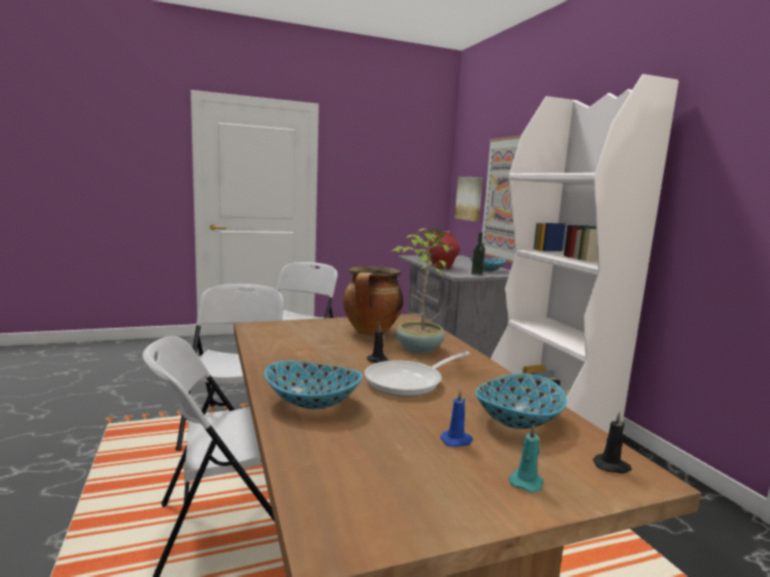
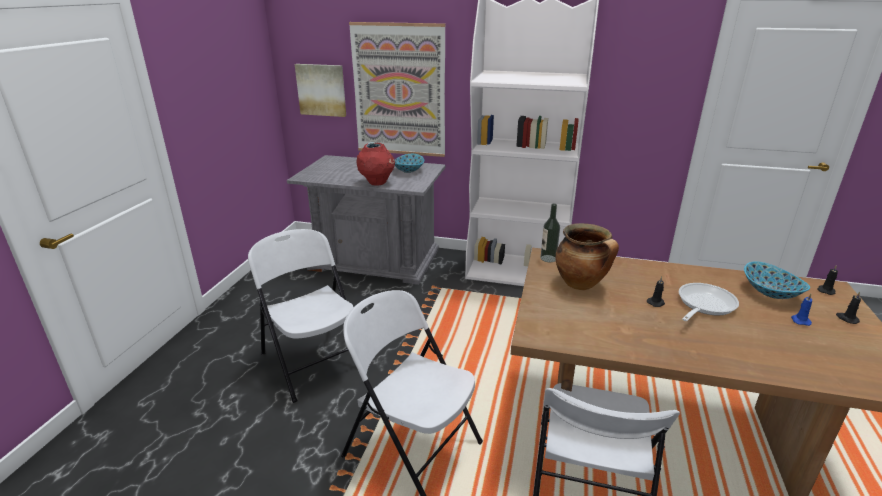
camera: 55 degrees left, 15 degrees up
bowl [264,361,363,409] -> none
frying pan [364,351,470,397] -> frying pan turned 135 degrees counterclockwise [679,283,739,321]
potted plant [392,228,449,353] -> none
bottle [471,232,485,276] -> bottle moved to [540,204,560,262]
turquoise candle [509,424,543,493] -> black candle [836,292,861,324]

